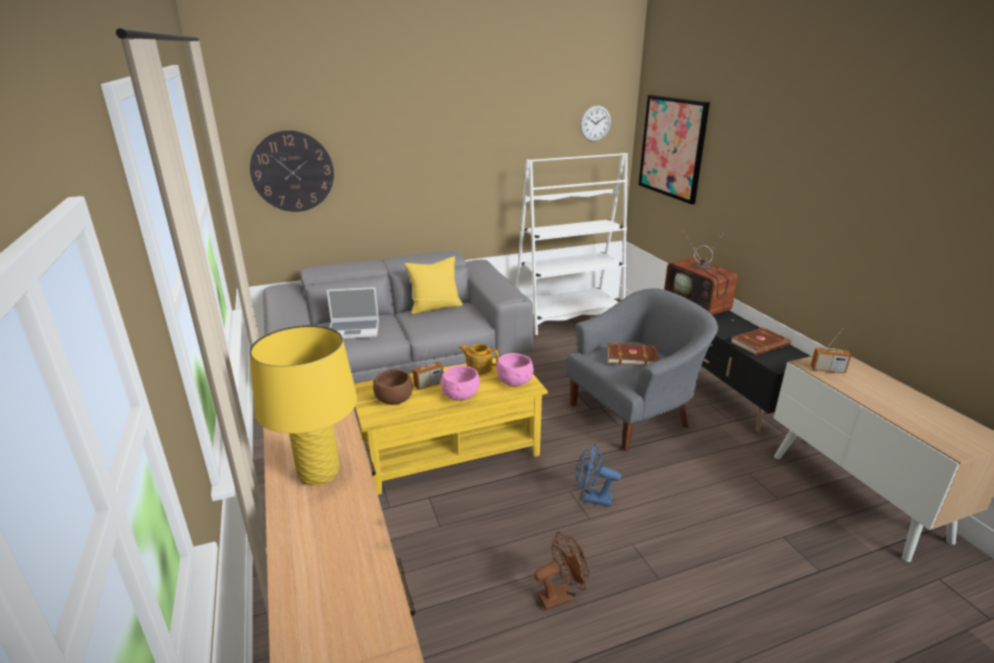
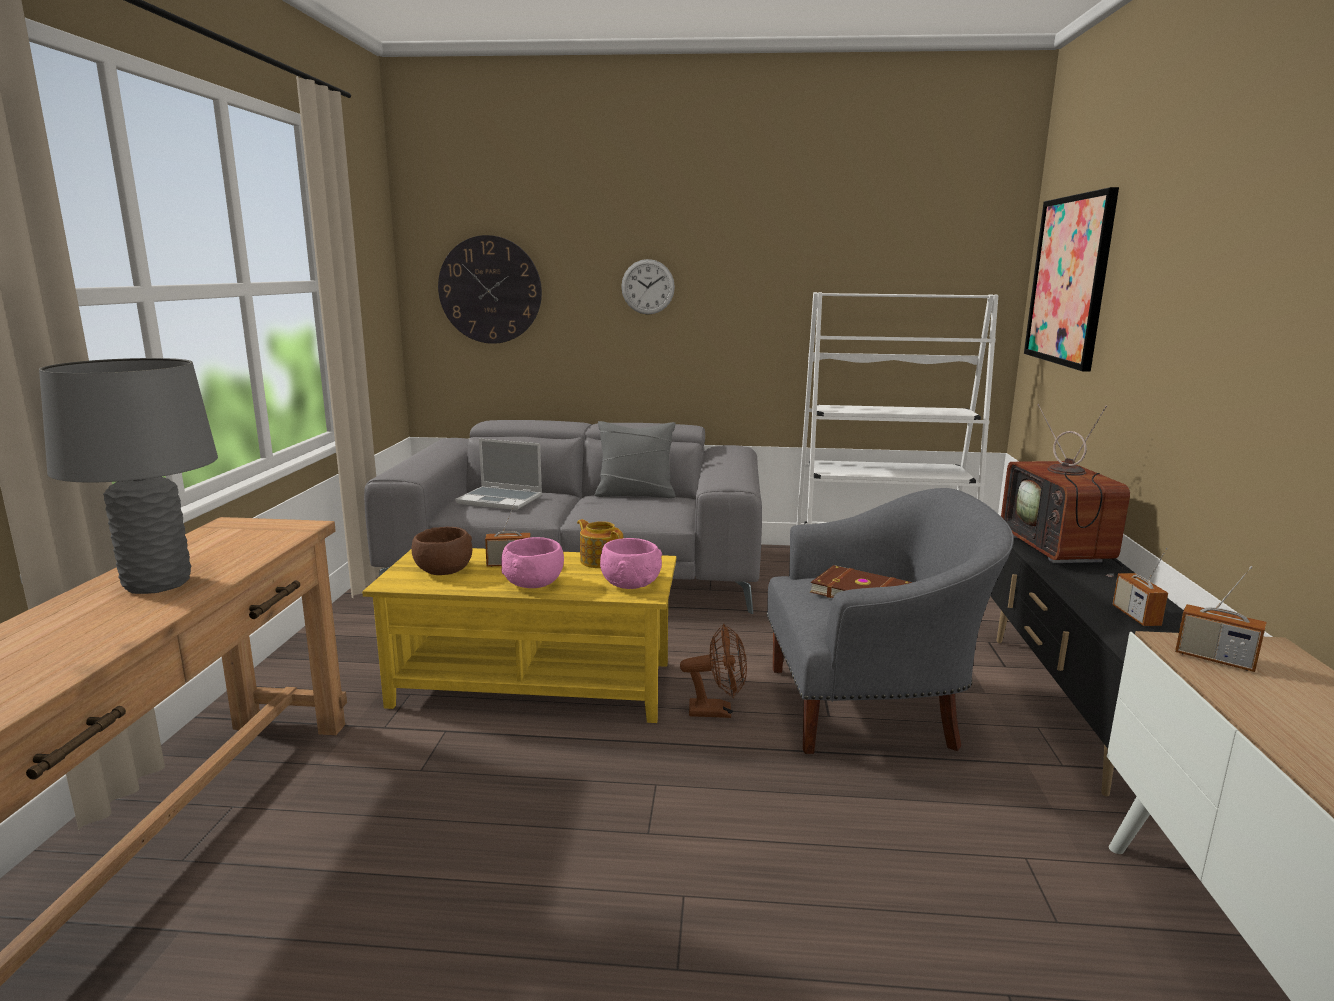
camera: 25 degrees right, 10 degrees down
yellow table lamp [249,325,357,486] -> grey table lamp [39,358,218,594]
yellow pillow [405,256,463,314] -> grey pillow [595,421,676,498]
brown fan [534,531,589,610] -> brown fan moved to [680,623,747,718]
blue fan [576,444,621,507] -> none
wall clock [580,105,611,142] -> wall clock moved to [621,259,675,315]
brown book [730,327,791,356] -> radio [1112,548,1168,626]

